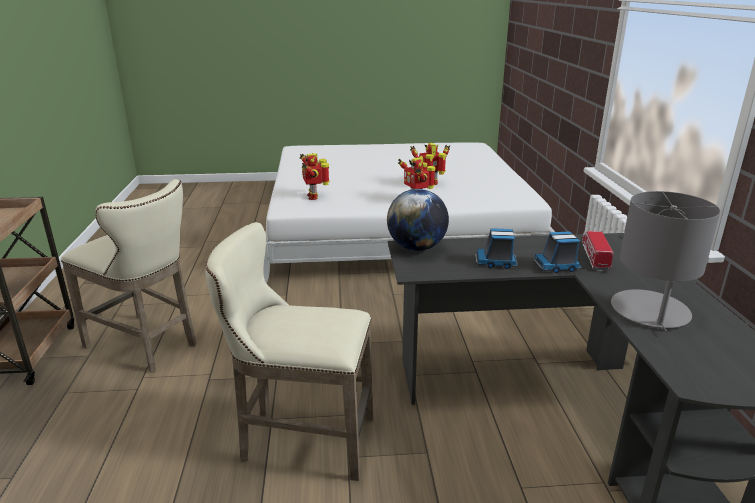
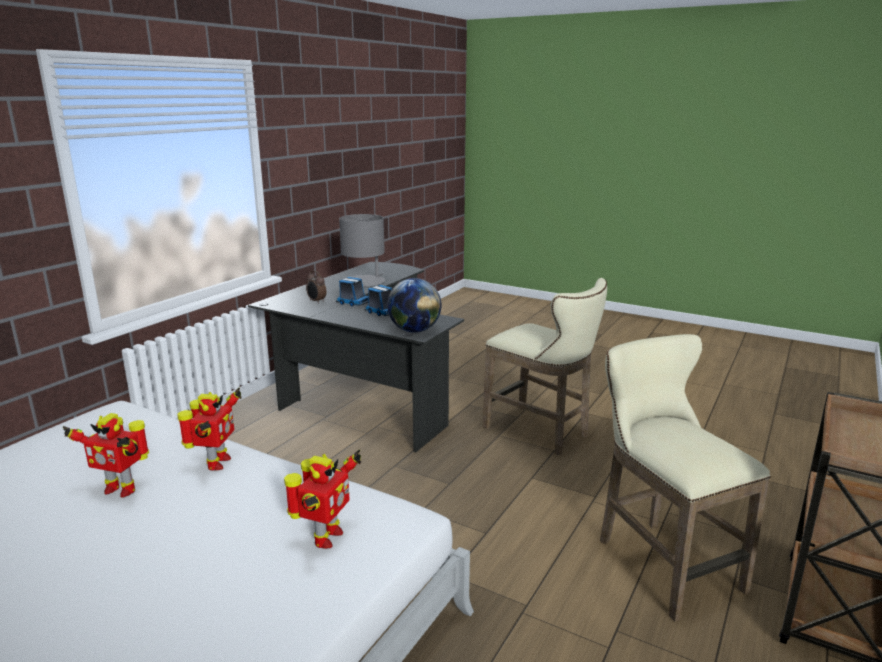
camera: 145 degrees left, 5 degrees down
toy truck [582,231,614,271] -> alarm clock [306,271,327,303]

